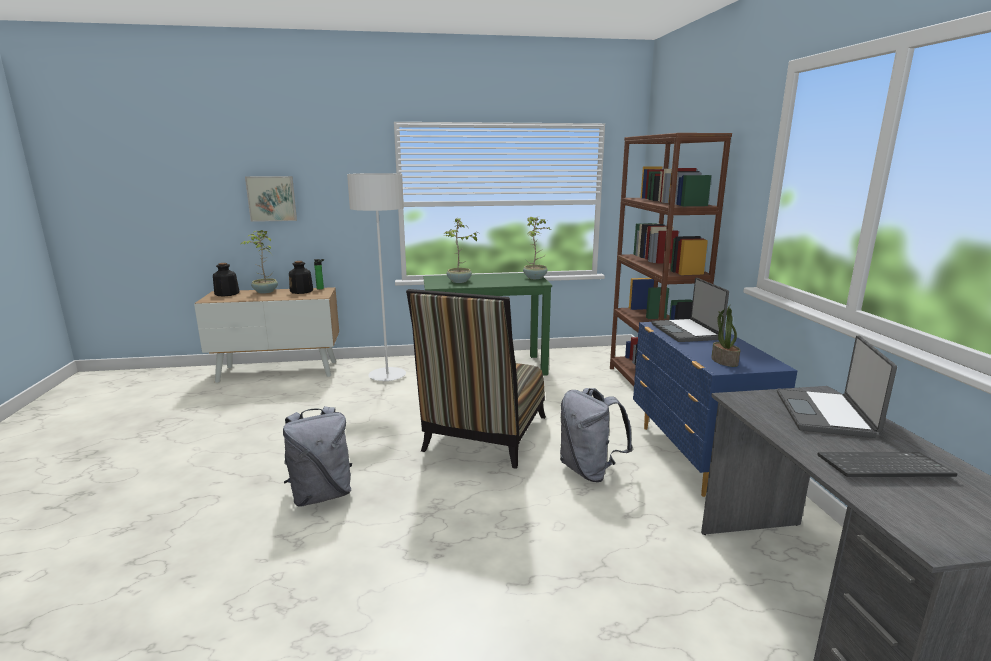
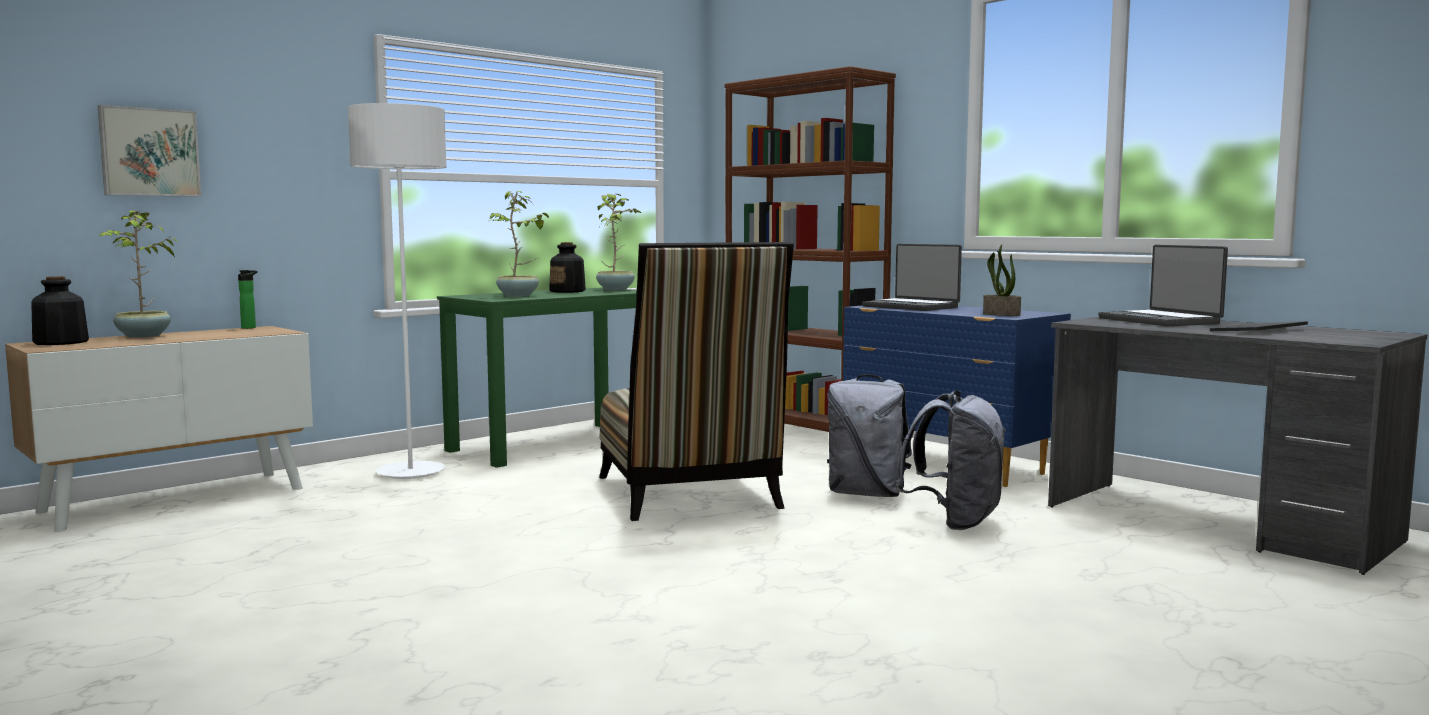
camera: 35 degrees left, 10 degrees down
grey backpack [283,406,352,507] -> grey backpack moved to [895,390,1006,530]
bottle [289,261,313,294] -> bottle moved to [549,242,586,293]

